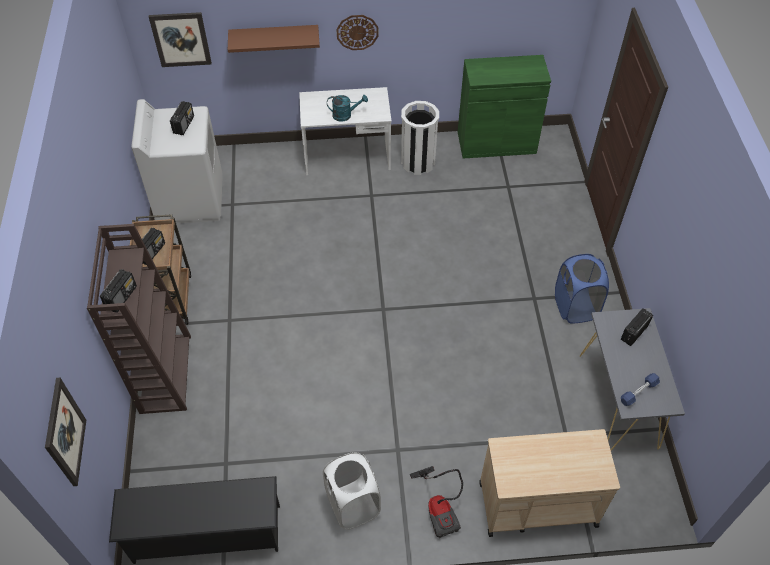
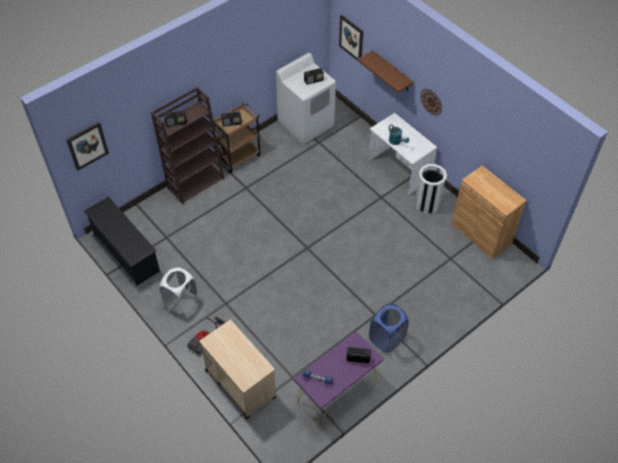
camera: 55 degrees right, 0 degrees up
green cabinet [458,55,551,159] -> brown cabinet [452,165,527,259]
grey console table [580,308,685,451] -> purple console table [294,331,384,429]

